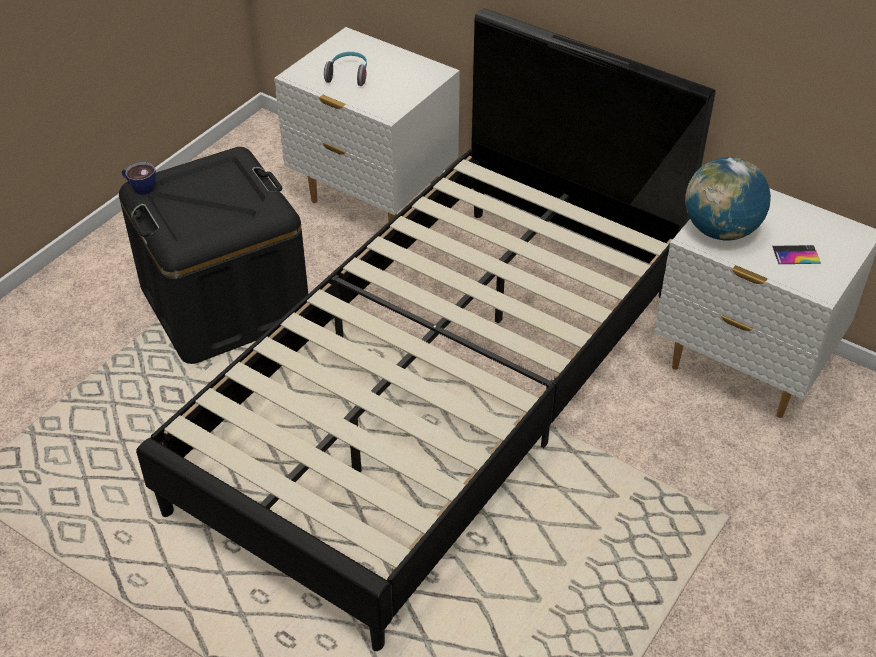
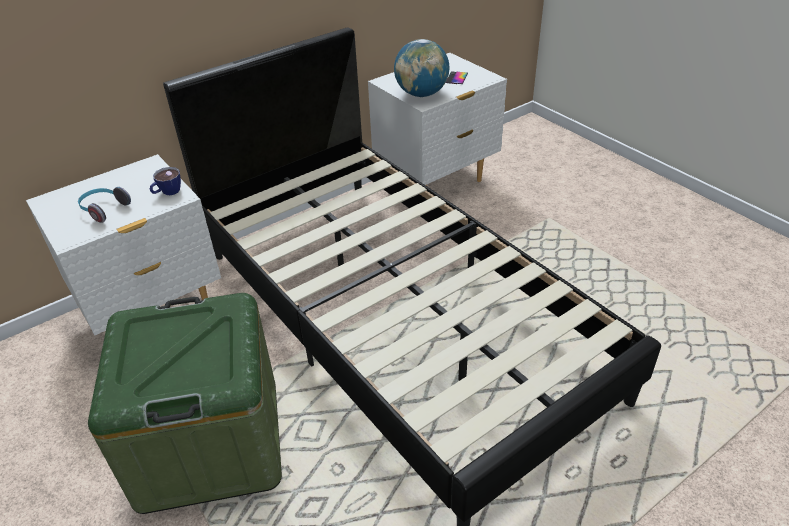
camera: 70 degrees left, 5 degrees down
black storage box [119,147,308,364] -> green storage box [88,293,282,514]
cup [122,162,156,195] -> cup moved to [149,167,181,195]

